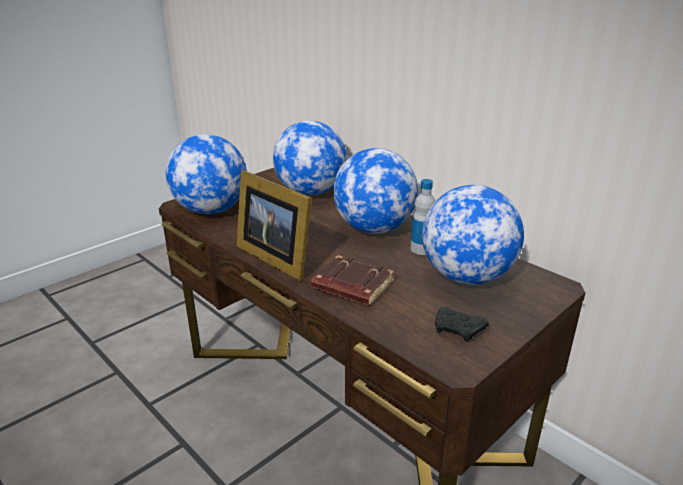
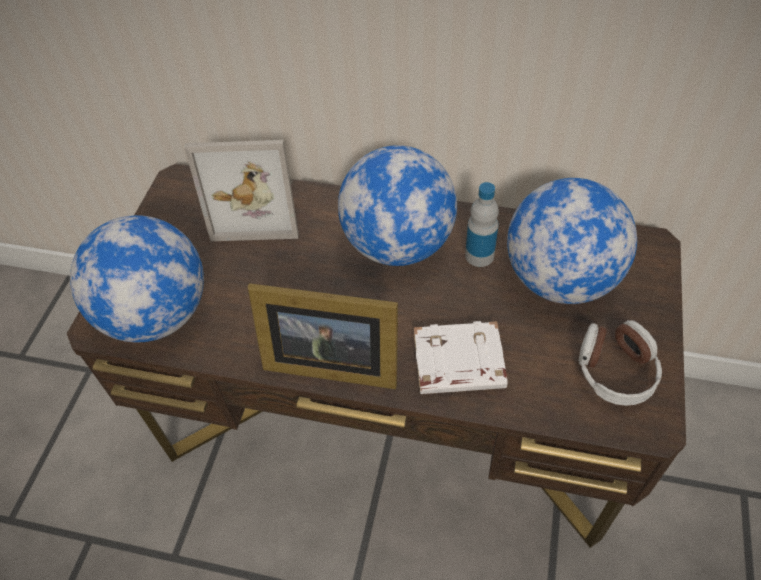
camera: 30 degrees left, 25 degrees up
globe [273,121,347,196] -> picture frame [184,140,299,241]
brown book [311,255,394,306] -> white book [414,321,508,394]
black game controller [435,307,489,342] -> headphones [578,320,662,406]

